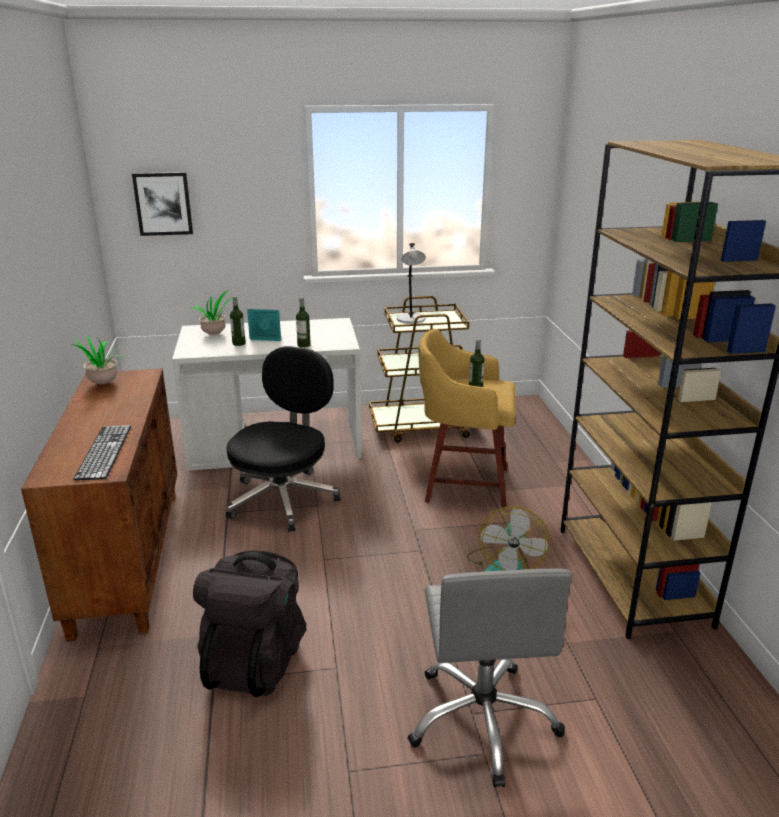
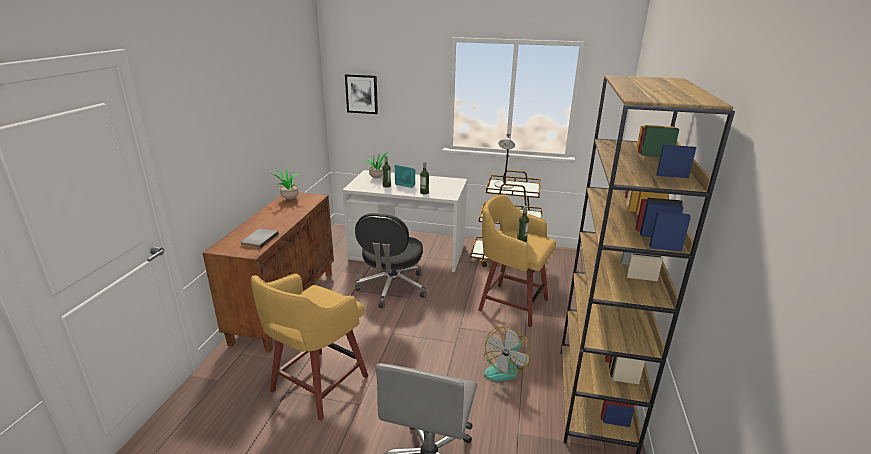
camera: 20 degrees right, 0 degrees up
keyboard [73,425,131,480] -> grey book [240,228,279,249]
black backpack [193,550,306,697] -> yellow stool [251,273,368,420]
black office chair [226,346,341,532] -> black office chair turned 150 degrees clockwise [355,213,427,309]

